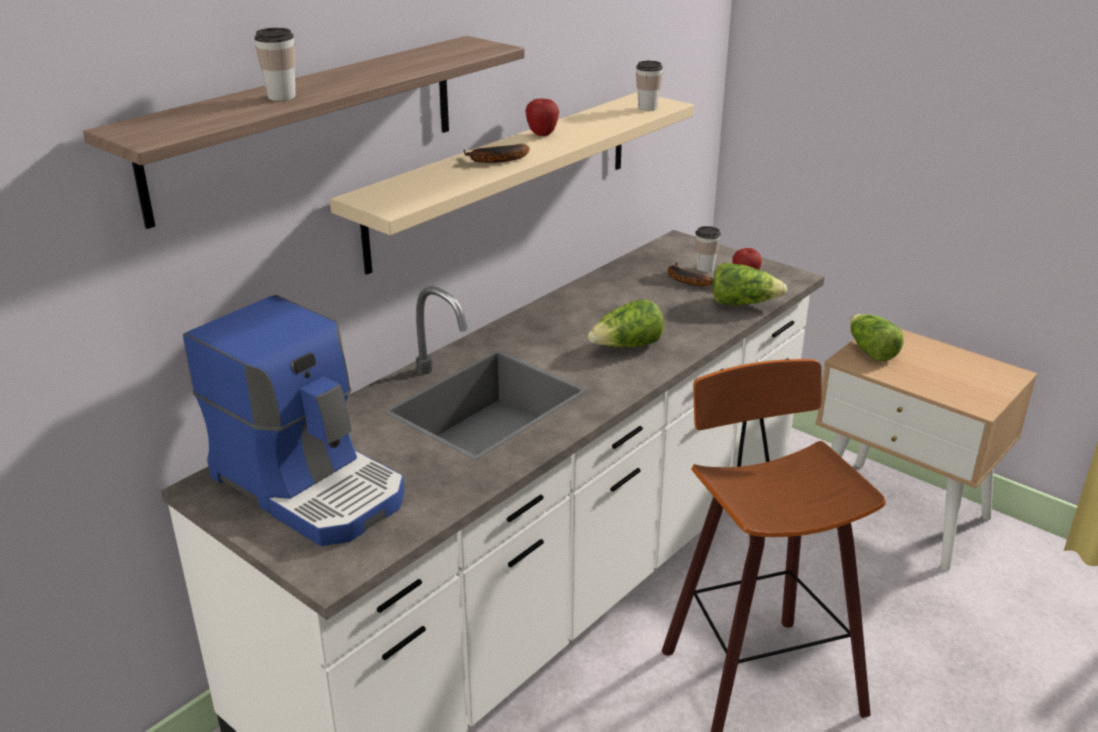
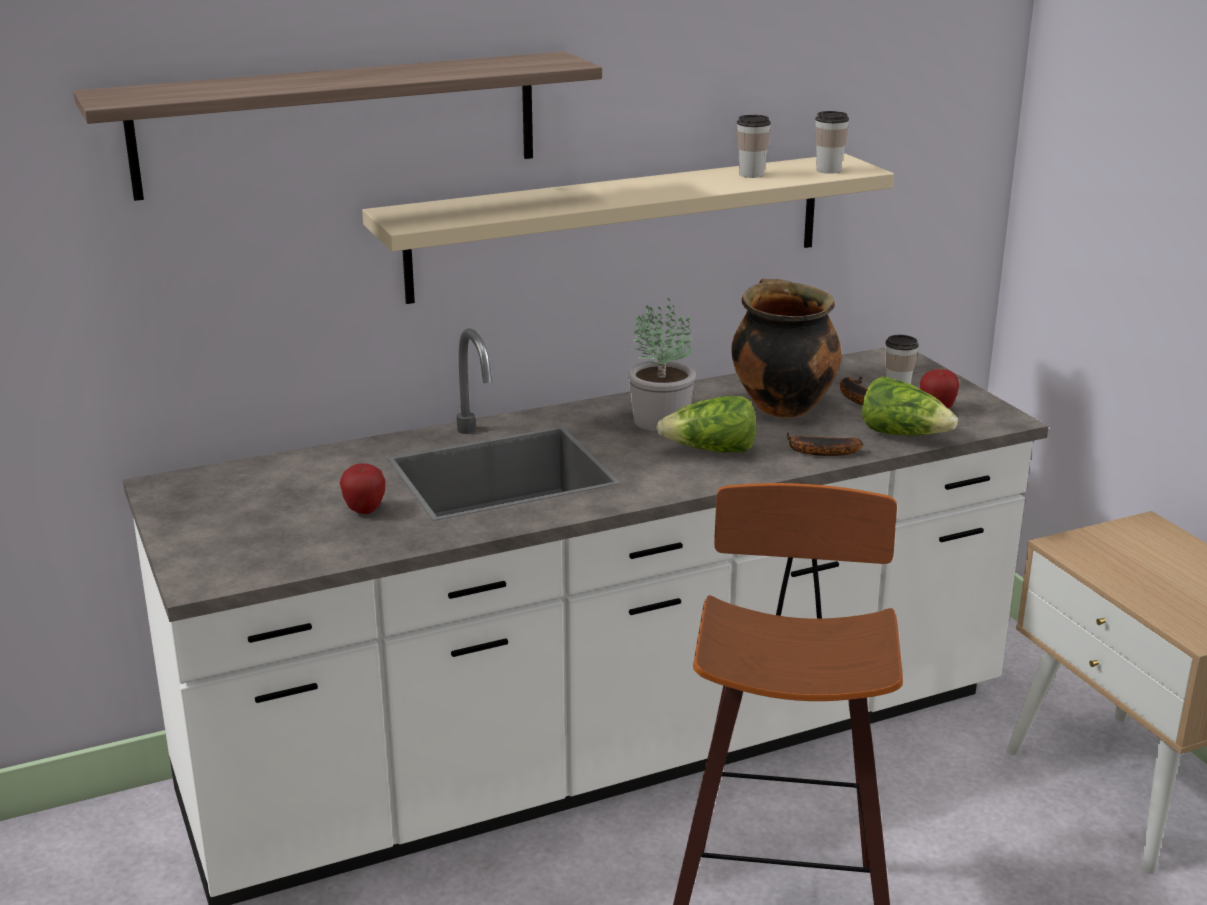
camera: 25 degrees right, 5 degrees down
coffee machine [183,295,404,546] -> none
cup [255,28,296,101] -> cup moved to [736,115,771,178]
banana [464,144,530,163] -> banana moved to [787,432,863,456]
apple [525,98,559,136] -> apple moved to [340,463,385,514]
lettuce [850,314,904,362] -> none
none -> potted plant [628,298,696,431]
none -> cooking pot [731,279,841,418]

